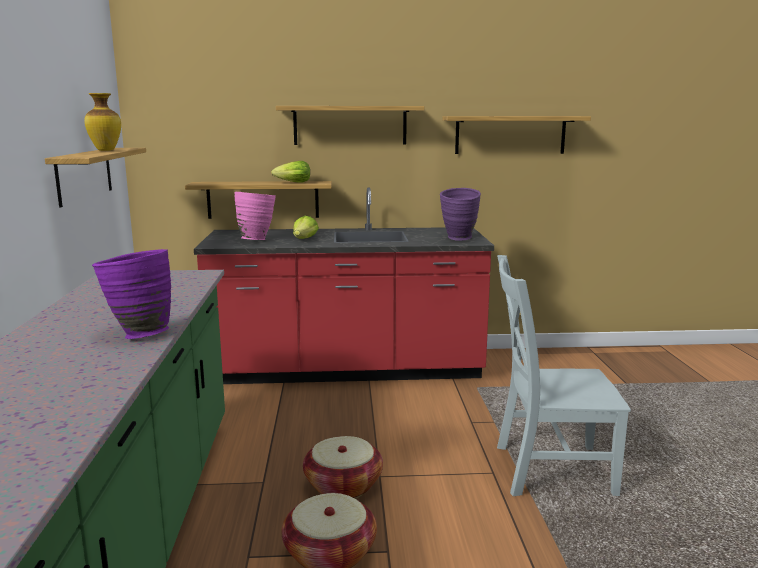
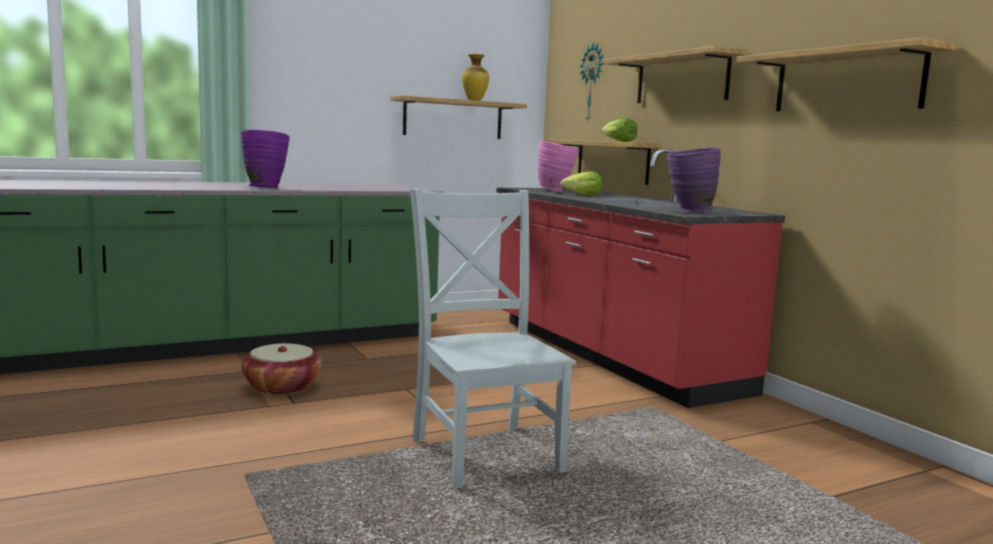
camera: 65 degrees right, 5 degrees down
basket [303,436,383,498] -> none
none -> wall clock [580,43,604,120]

